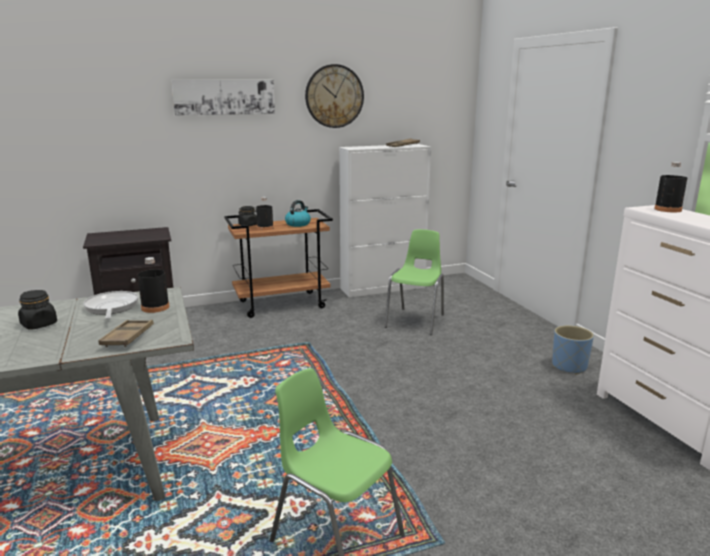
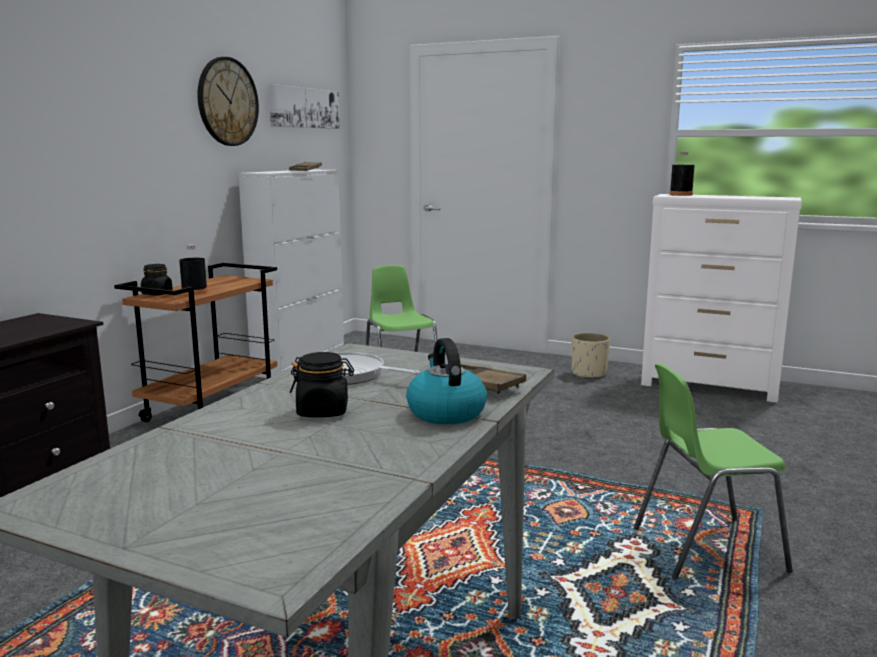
camera: 45 degrees left, 5 degrees down
black bottle [138,257,170,313] -> none
picture [171,80,275,116] -> picture moved to [268,84,340,129]
kettle [285,200,311,227] -> kettle moved to [406,338,487,424]
blue planter [552,325,594,375] -> beige planter [572,332,610,378]

